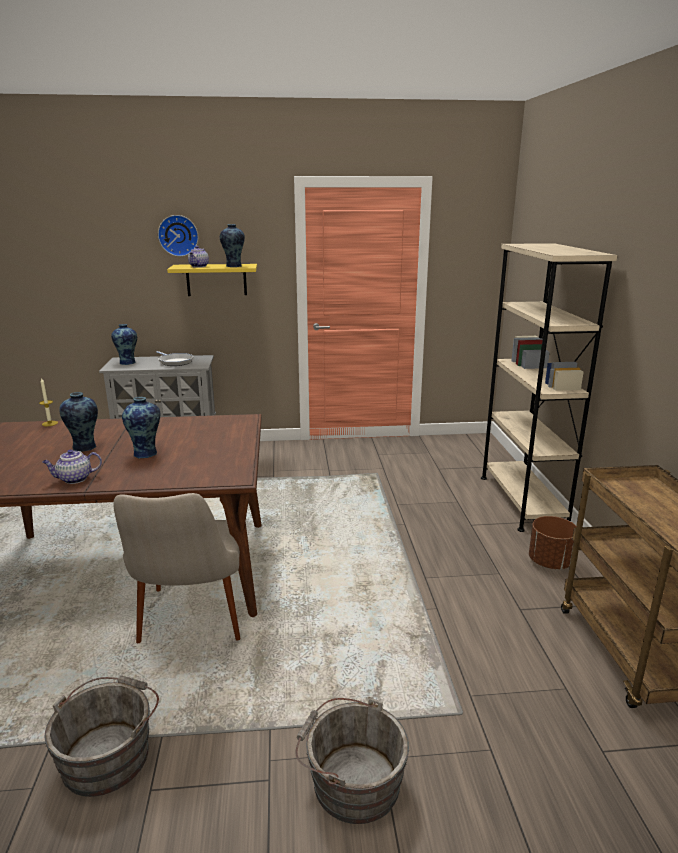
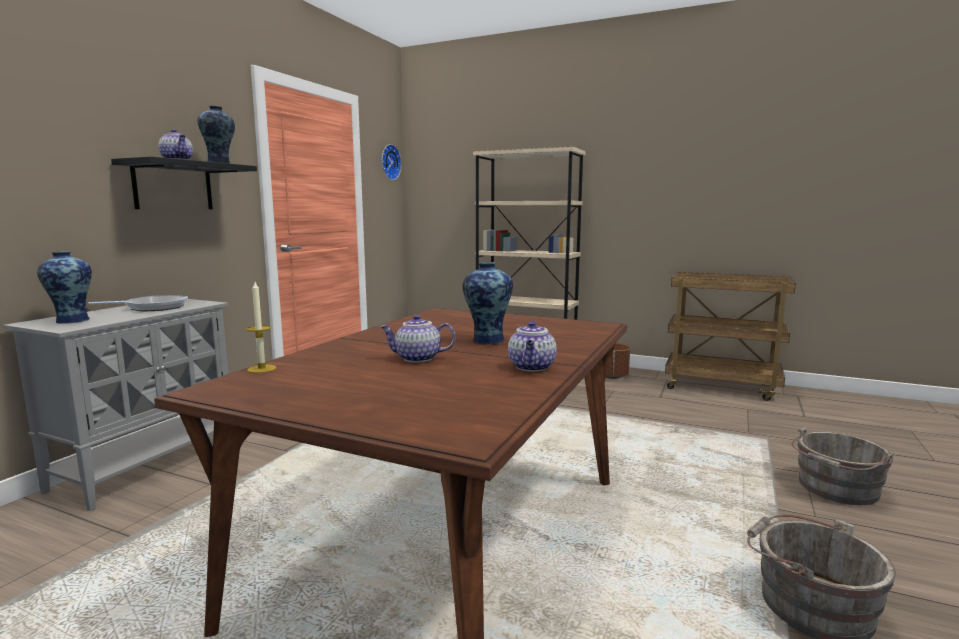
camera: 60 degrees left, 10 degrees down
vase [60,392,98,452] -> teapot [380,315,455,363]
beige chair [113,493,240,643] -> none
wall clock [158,215,199,257] -> wall clock moved to [382,144,402,180]
yellow shelf [167,264,257,296] -> black shelf [111,156,257,209]

